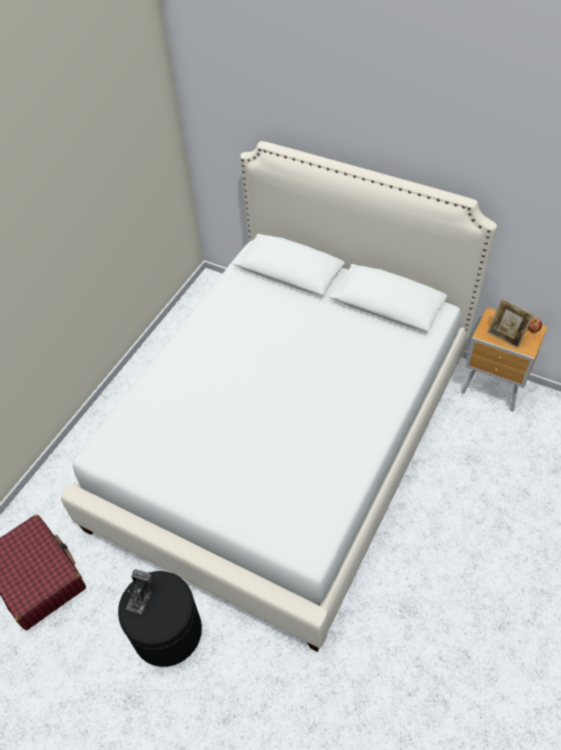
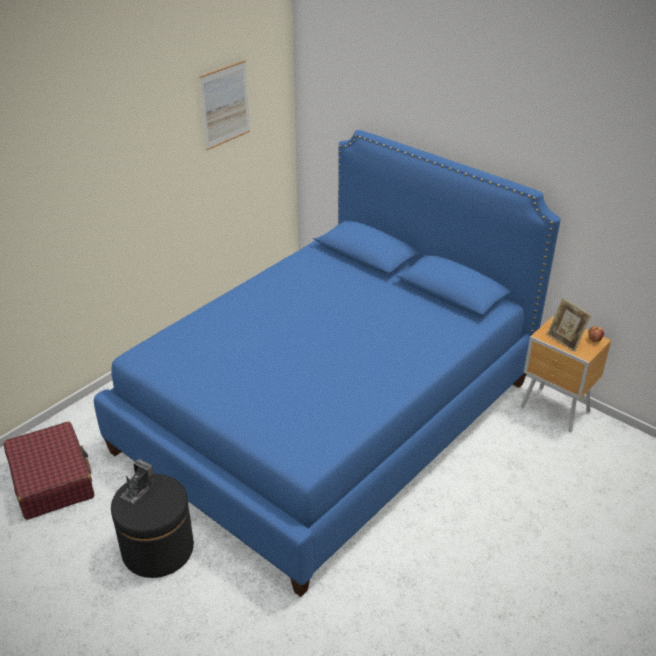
camera: 10 degrees right, 15 degrees down
white bed [61,141,497,652] -> blue bed [94,130,561,597]
none -> picture [200,60,250,150]

